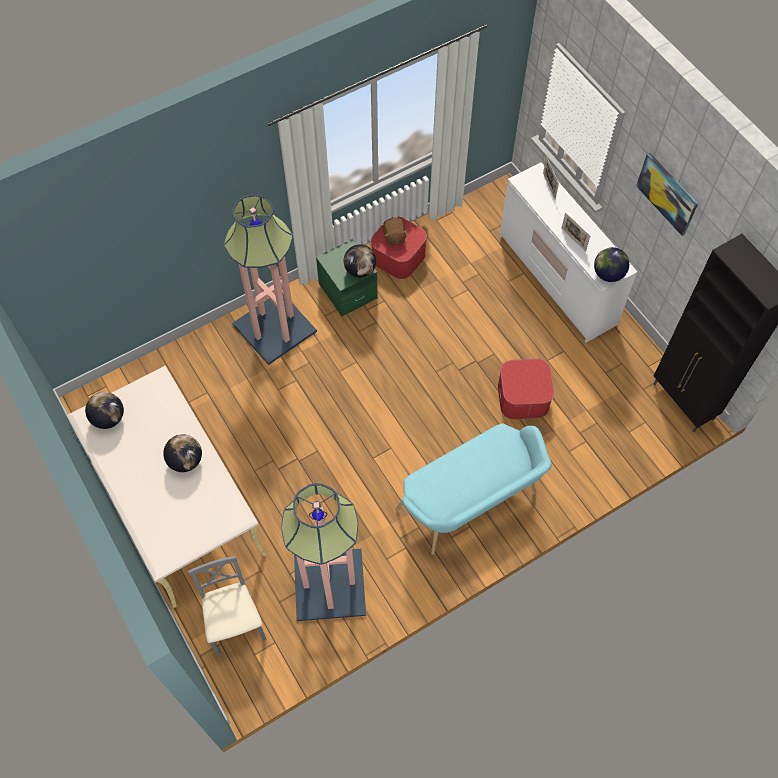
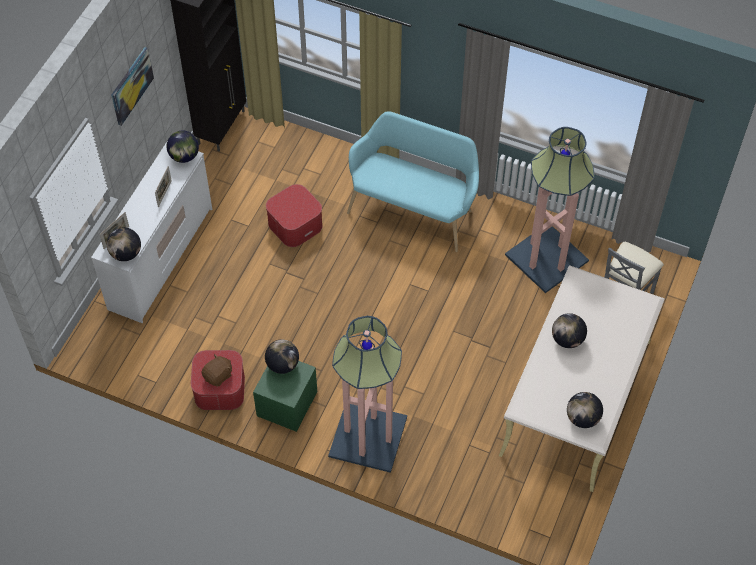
camera: 125 degrees left, 5 degrees down
none -> globe [107,227,141,261]

